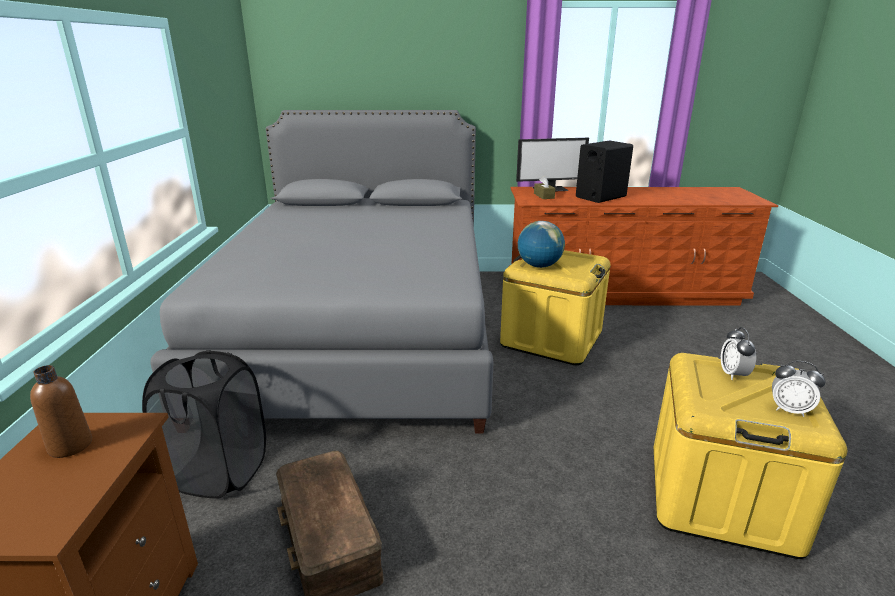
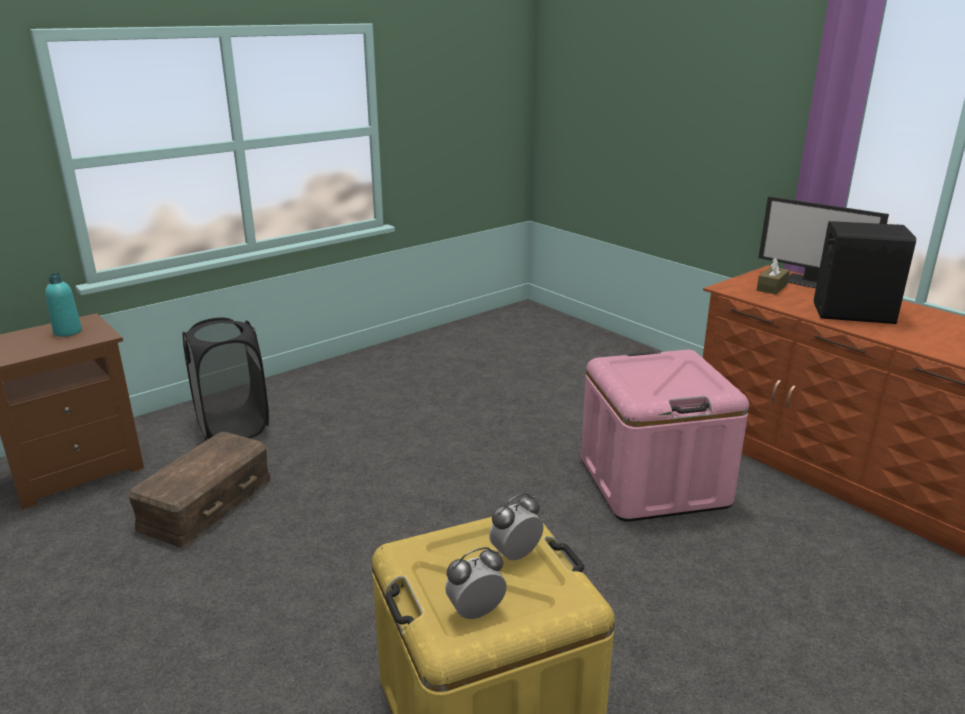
camera: 50 degrees right, 0 degrees up
brown bottle [30,365,92,458] -> turquoise bottle [45,273,82,336]
grey bed [150,110,494,434] -> none
yellow storage box [500,250,610,365] -> pink storage box [581,350,749,522]
globe [518,221,565,268] -> none
alarm clock [772,361,825,417] -> alarm clock turned 75 degrees clockwise [445,547,507,619]

